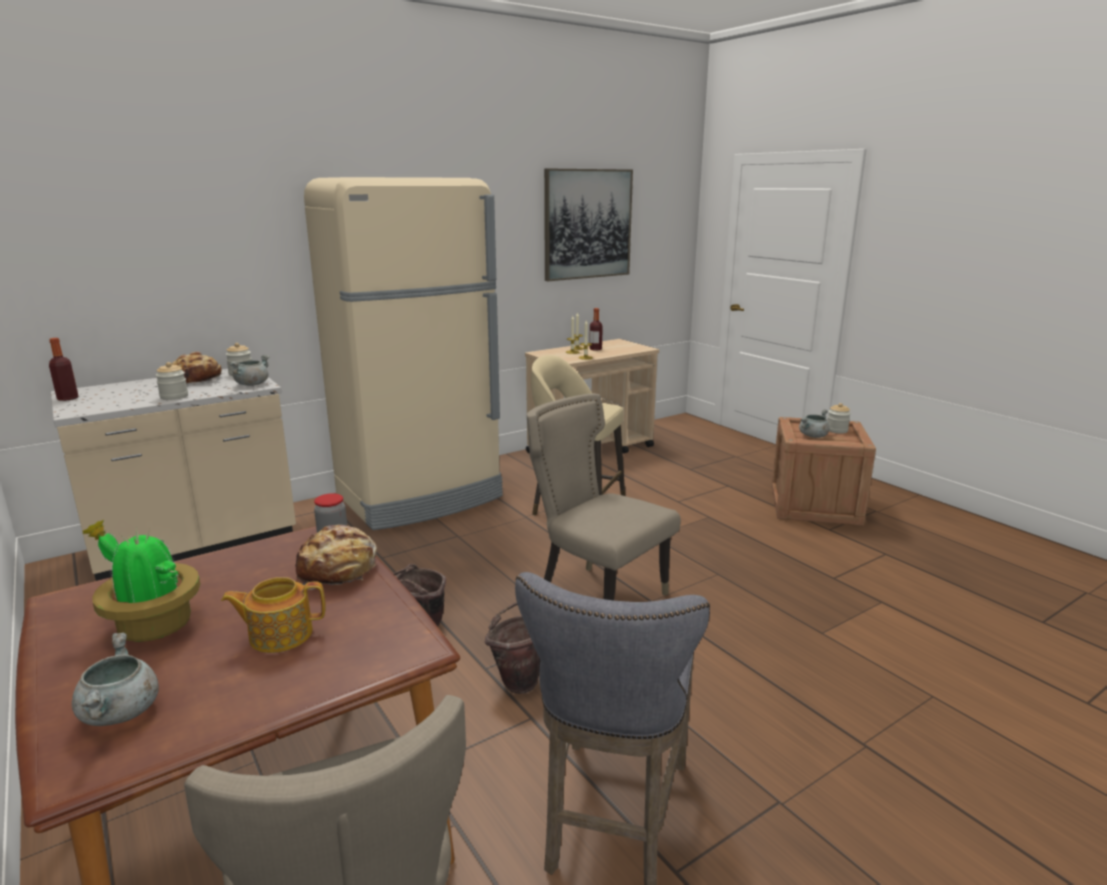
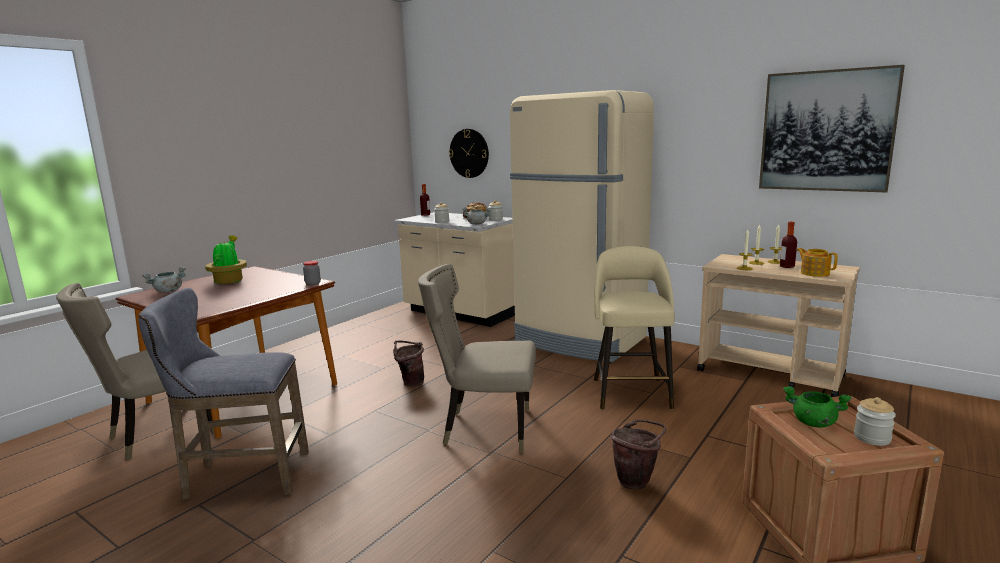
camera: 70 degrees right, 5 degrees down
teapot [221,577,326,653] -> teapot moved to [796,248,838,277]
bread [296,525,377,590] -> none
brown bucket [485,602,540,694] -> brown bucket moved to [611,419,666,489]
beige chair [526,393,681,600] -> beige chair turned 105 degrees counterclockwise [418,264,536,453]
grey cooking pot [799,409,830,438] -> green cooking pot [783,386,851,428]
none -> wall clock [449,129,489,178]

